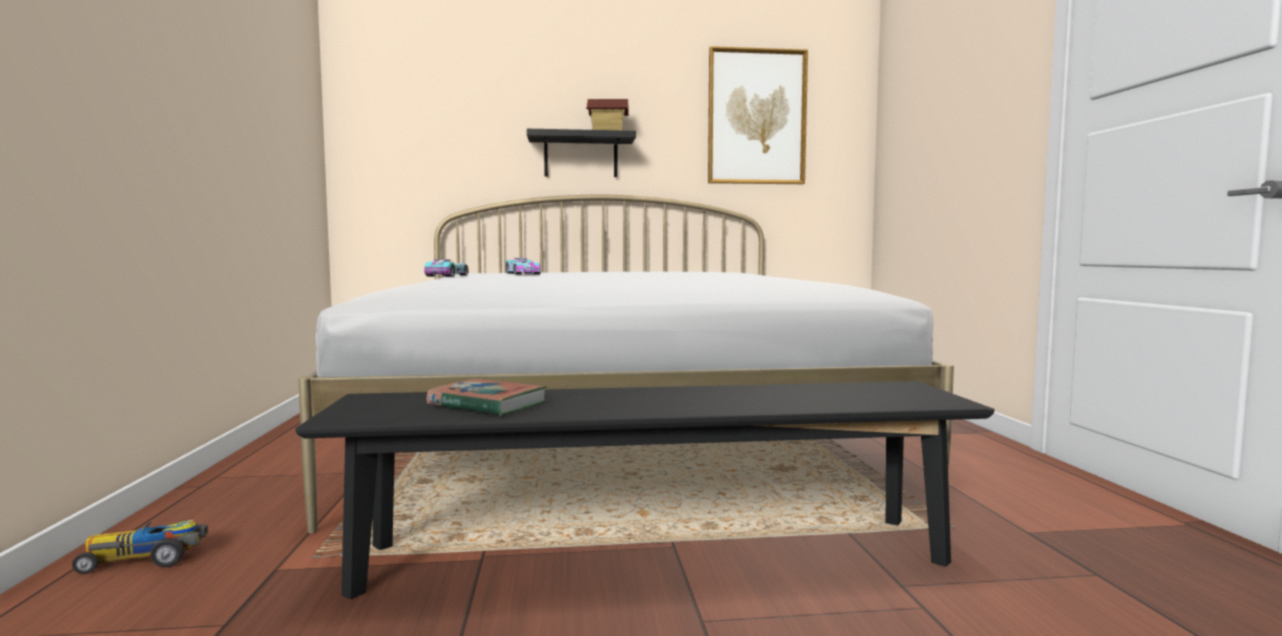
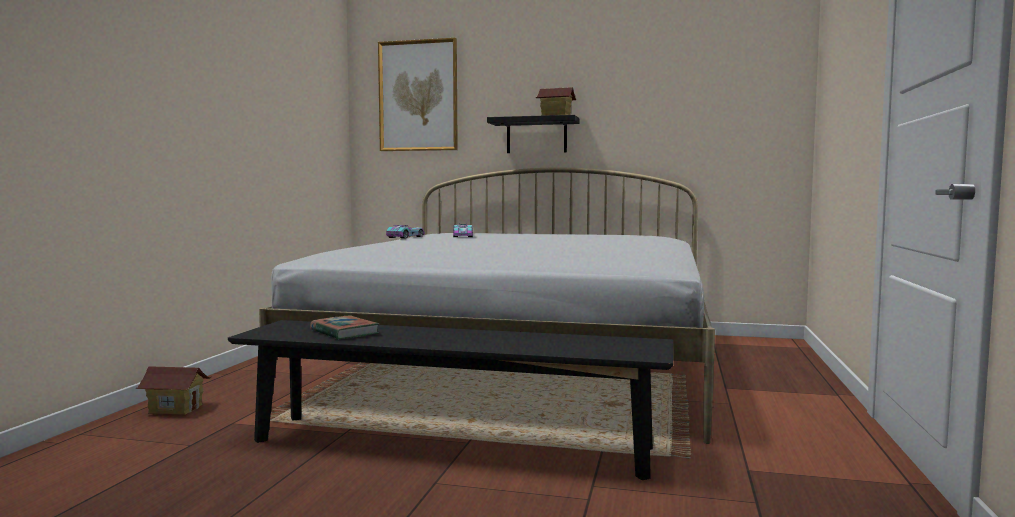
camera: 20 degrees right, 0 degrees up
toy car [72,520,208,574] -> toy house [136,366,211,415]
picture [708,46,808,184] -> picture moved to [378,38,458,151]

